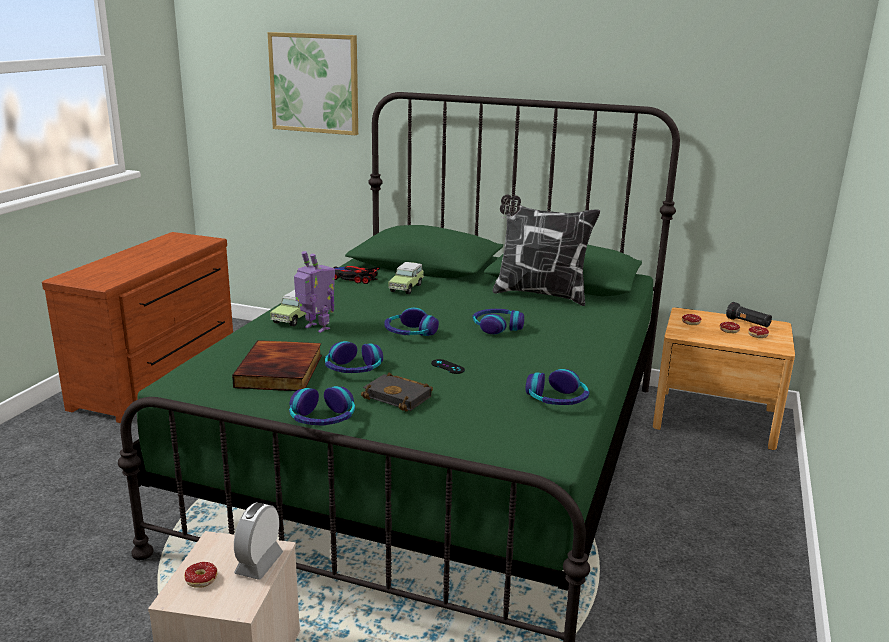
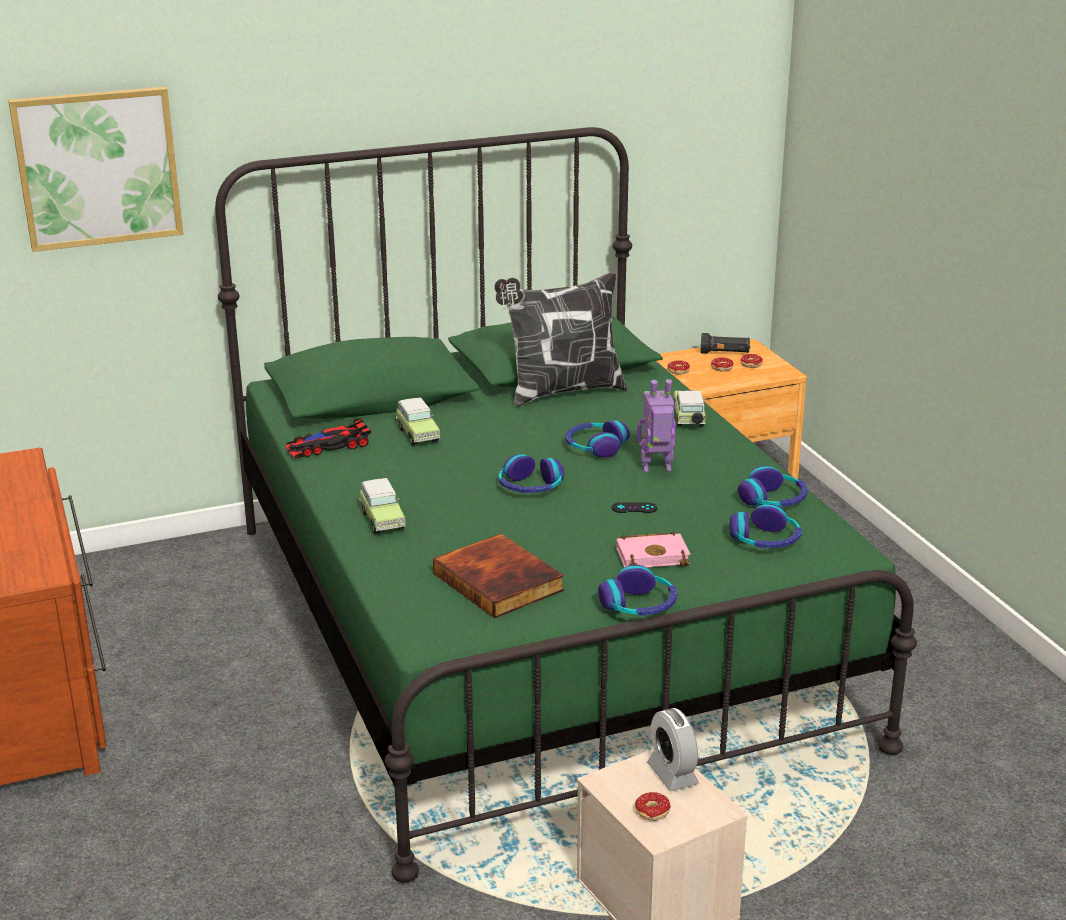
camera: 40 degrees left, 5 degrees up
toy robot [294,251,335,333] -> toy robot moved to [637,379,676,472]
headphones [325,341,383,373] -> headphones moved to [730,504,802,548]
black book [361,373,433,412] -> pink book [616,531,691,568]
none -> toy car [673,391,706,426]

